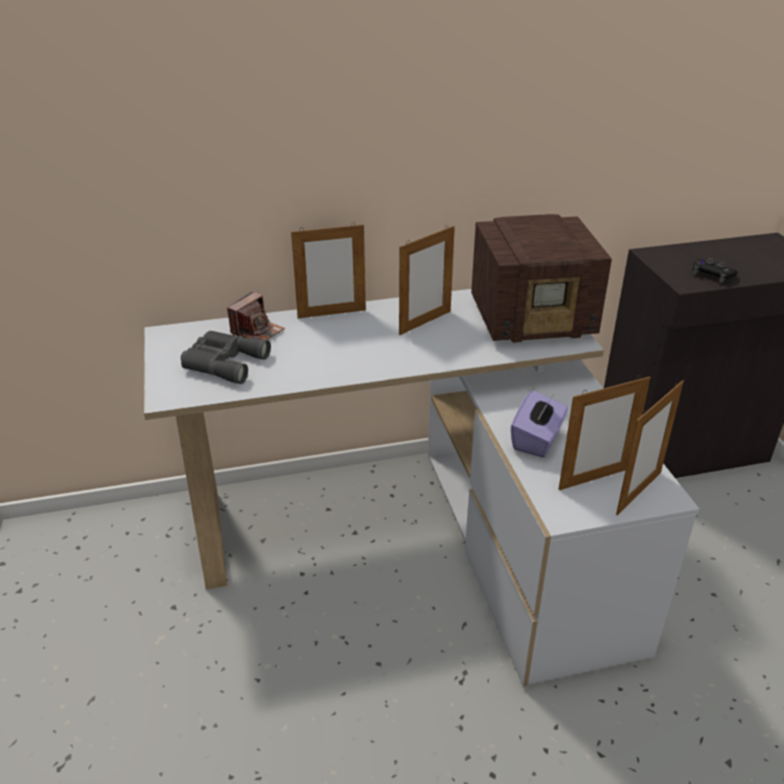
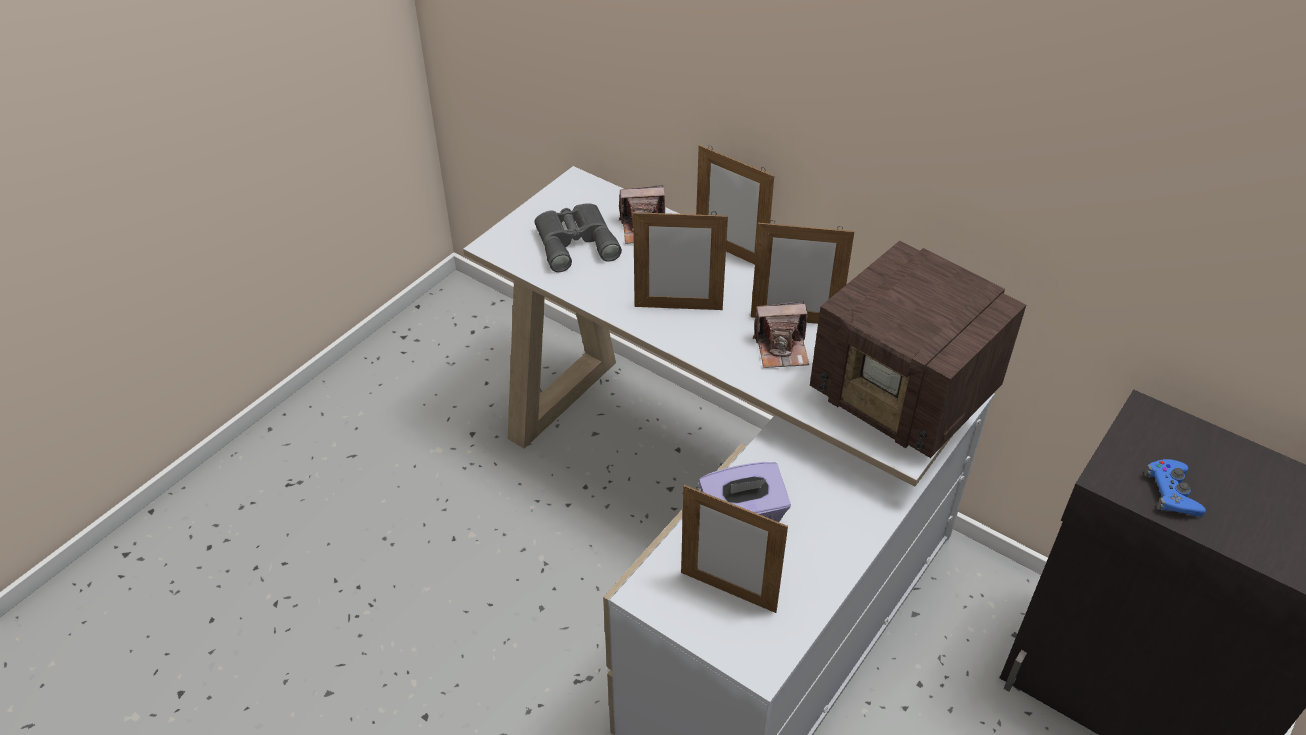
camera: 50 degrees right, 10 degrees up
picture frame [616,380,684,515] -> picture frame moved to [633,209,728,310]
black game controller [693,258,737,283] -> blue game controller [1144,459,1206,517]
none -> camera [753,301,809,368]

